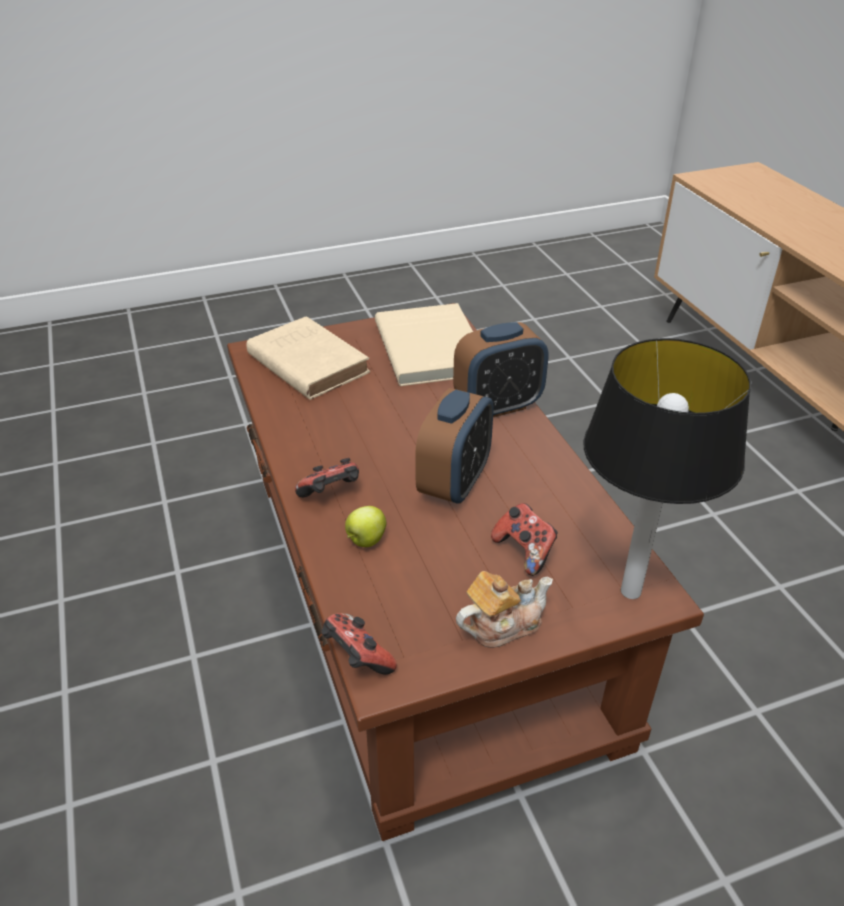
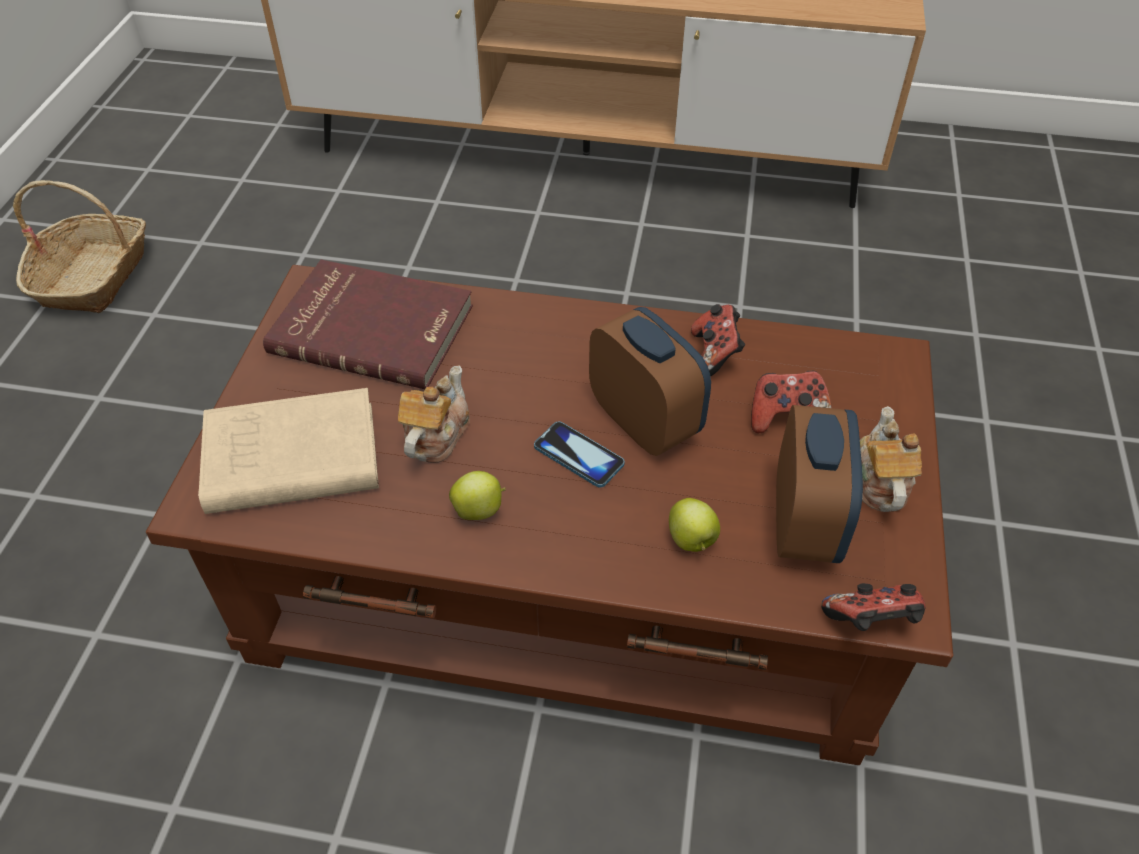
camera: 60 degrees left, 10 degrees up
game controller [295,458,359,498] -> game controller moved to [691,304,745,377]
beige book [375,303,473,386] -> red book [263,260,473,389]
alarm clock [453,322,549,417] -> alarm clock moved to [776,405,863,563]
table lamp [583,338,751,599] -> none
none -> basket [13,180,146,313]
none -> teapot [398,365,470,463]
none -> apple [449,471,506,520]
none -> phone [534,422,625,488]

